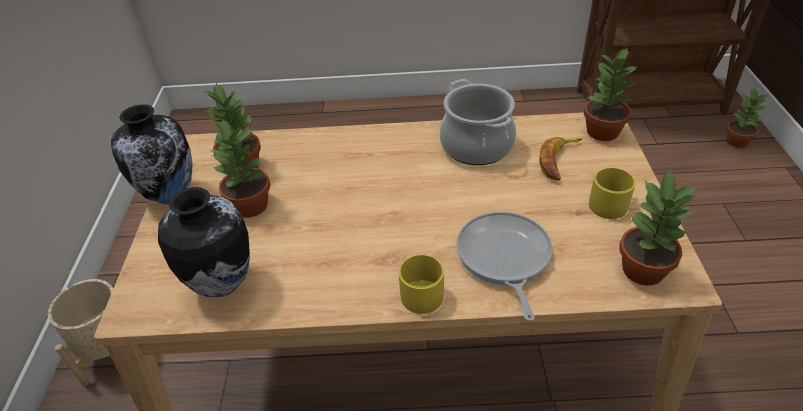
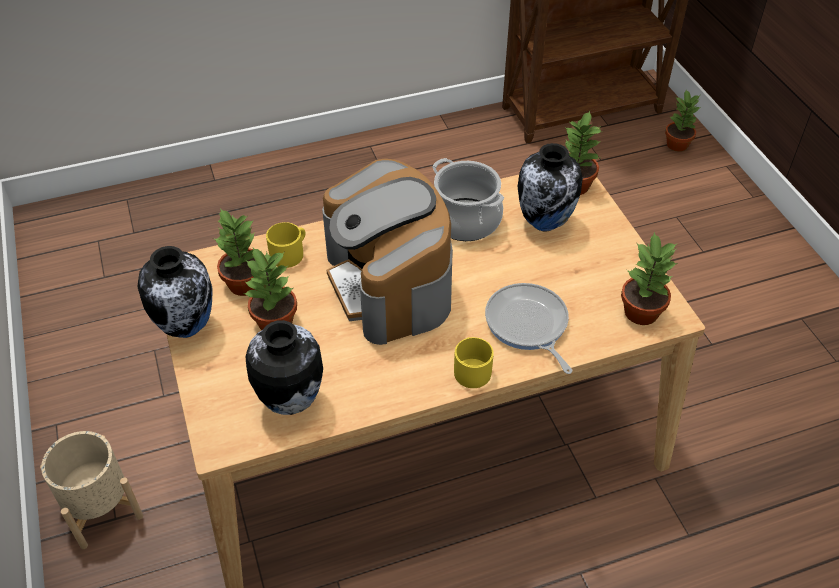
camera: 20 degrees left, 5 degrees up
banana [540,137,582,181] -> vase [517,143,583,232]
yellow mug [589,168,635,219] -> yellow mug moved to [266,222,306,268]
none -> coffee machine [322,159,453,345]

